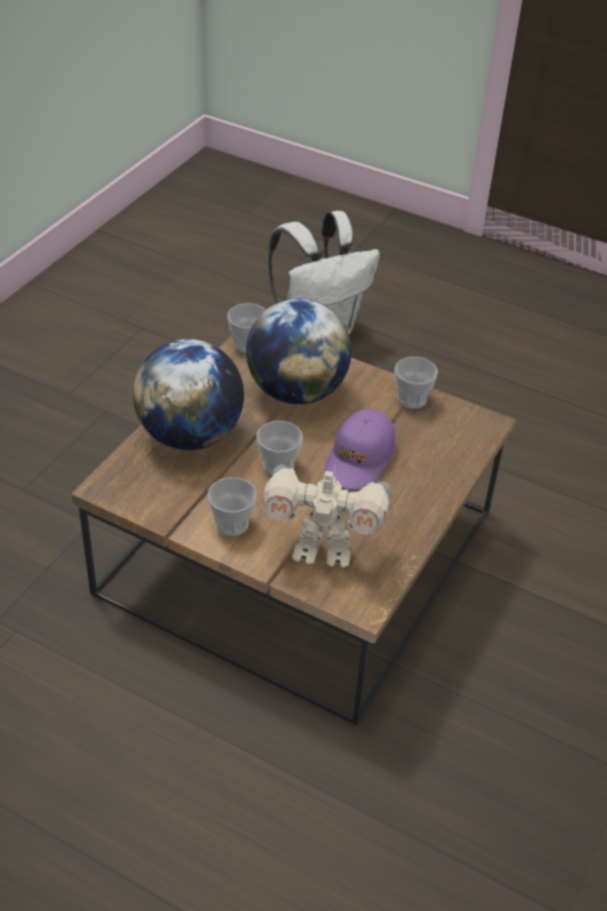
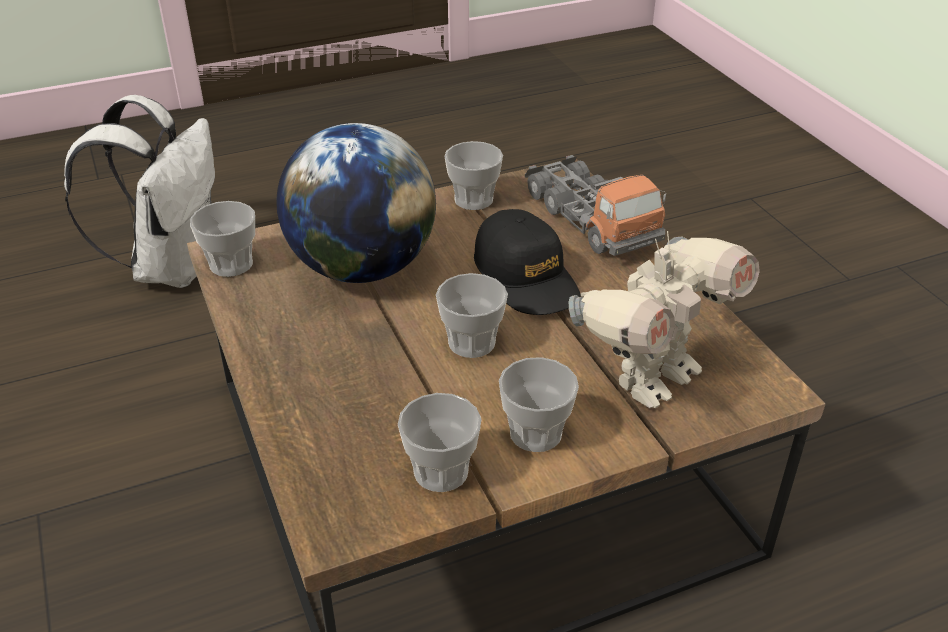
camera: 50 degrees left, 5 degrees down
globe [133,339,244,450] -> none
purple cap [324,409,395,490] -> black cap [474,209,581,315]
none -> cup [398,393,481,492]
none -> toy truck [525,155,666,256]

